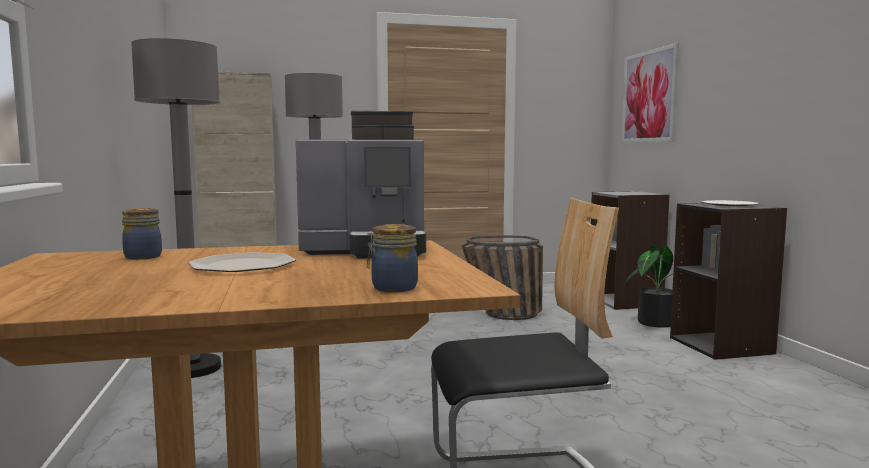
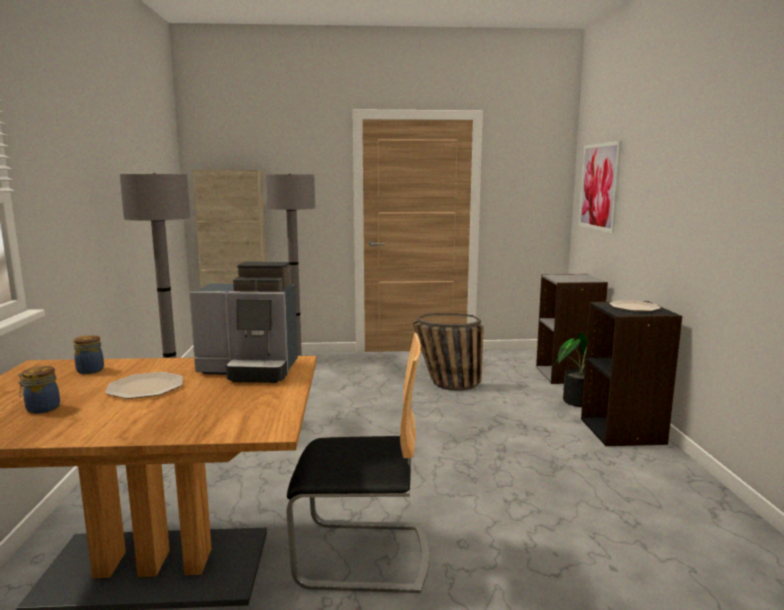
camera: 10 degrees right, 5 degrees up
jar [367,224,418,292] -> jar moved to [18,366,60,414]

